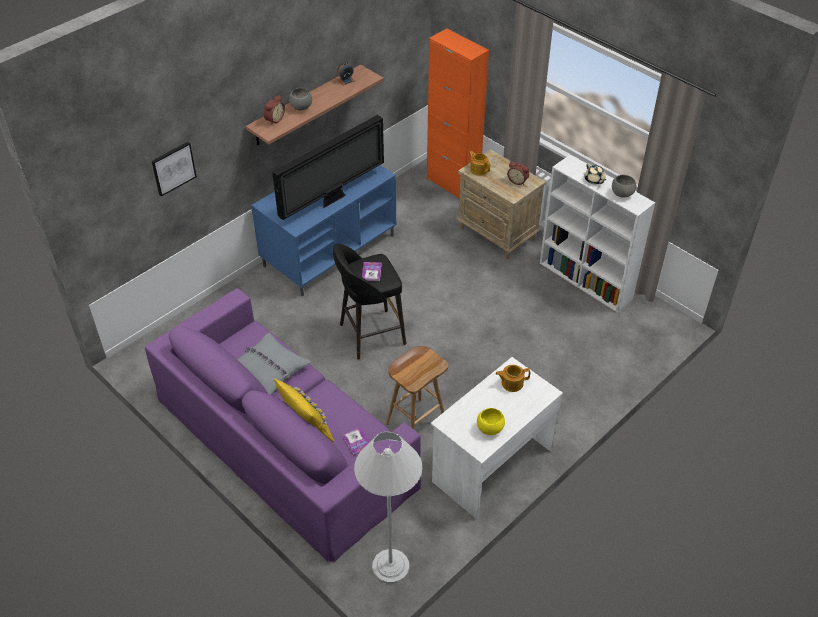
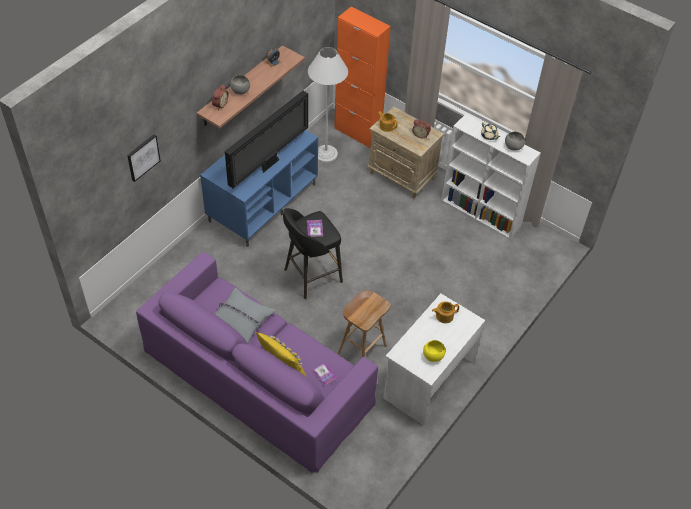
camera: 10 degrees left, 5 degrees up
white floor lamp [354,431,422,584] -> white floor lamp moved to [308,47,348,163]

